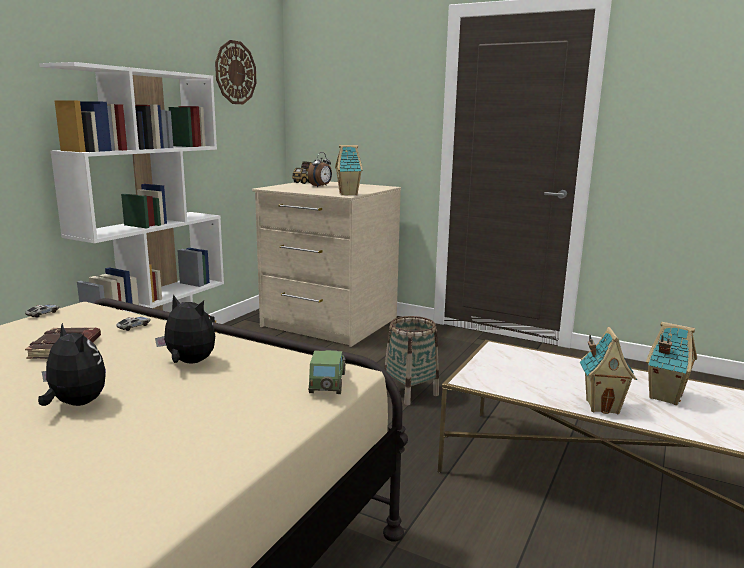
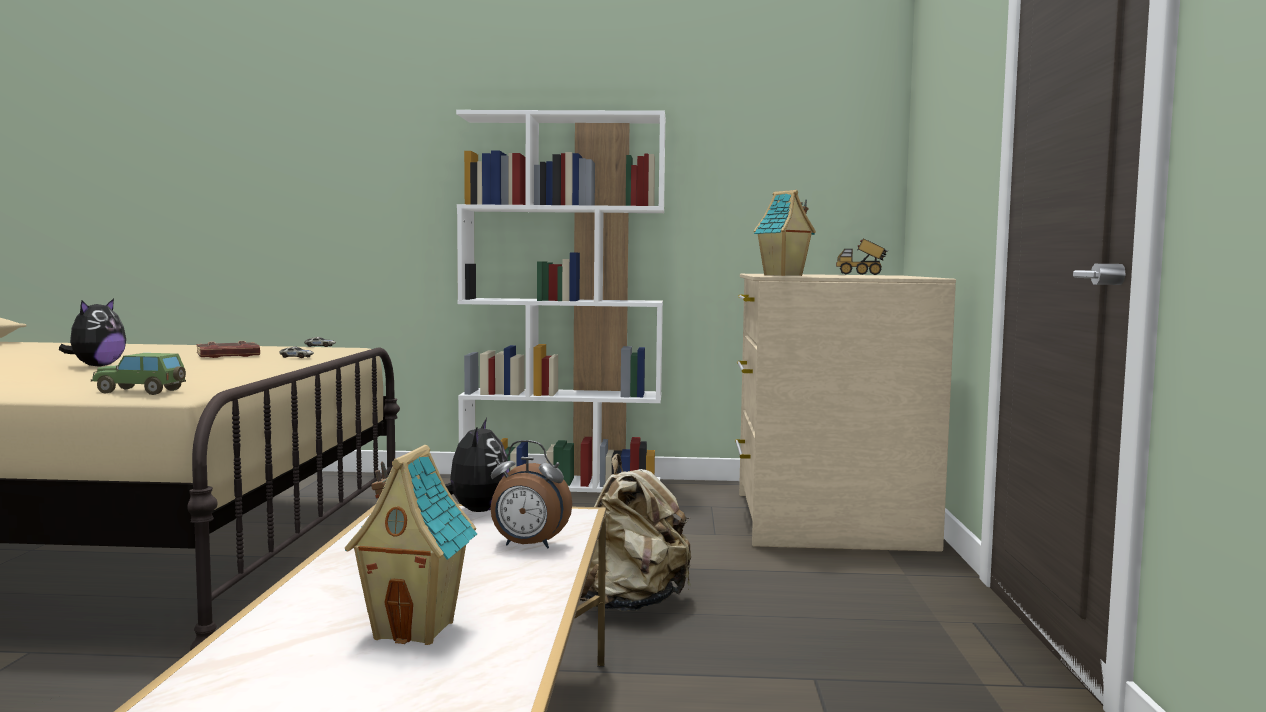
camera: 65 degrees right, 10 degrees down
plush toy [155,294,215,363] -> plush toy moved to [445,418,509,512]
wall clock [215,40,256,104] -> none
alarm clock [308,152,332,187] -> alarm clock moved to [490,440,572,549]
toy car [308,350,346,394] -> toy car turned 150 degrees counterclockwise [91,353,186,395]
basket [384,316,439,405] -> beige backpack [580,454,691,612]
toy house [580,327,637,414] -> none

